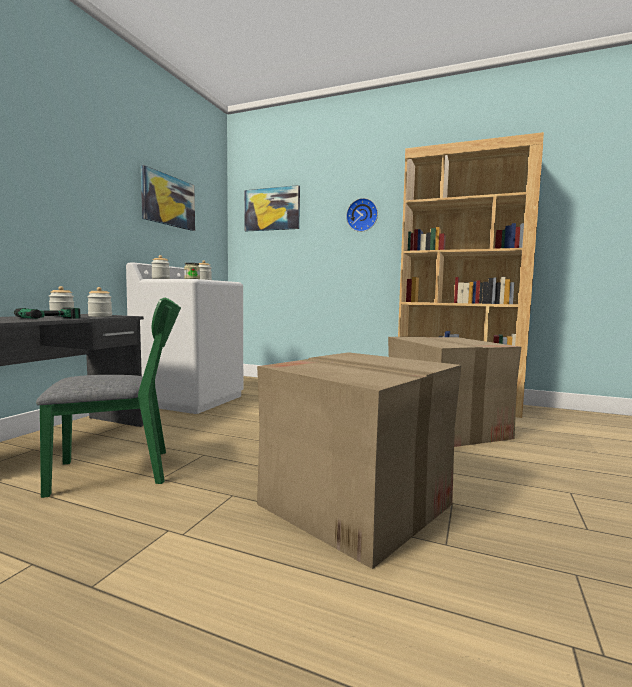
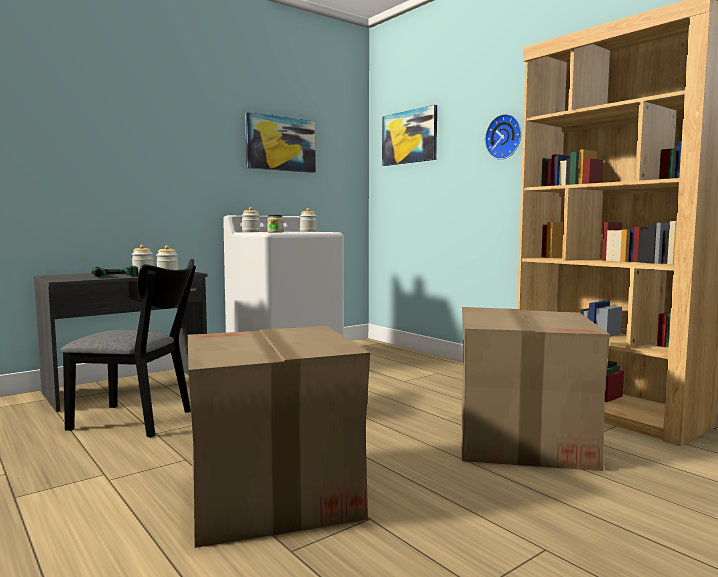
camera: 30 degrees right, 0 degrees up
green chair [36,298,181,498] -> black chair [61,259,196,438]

